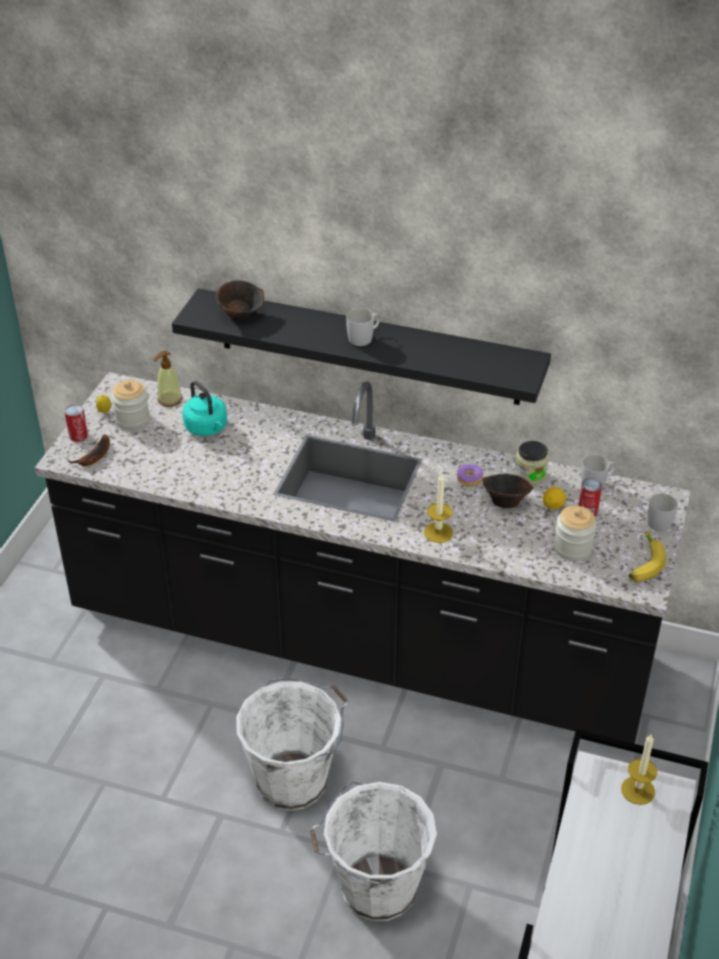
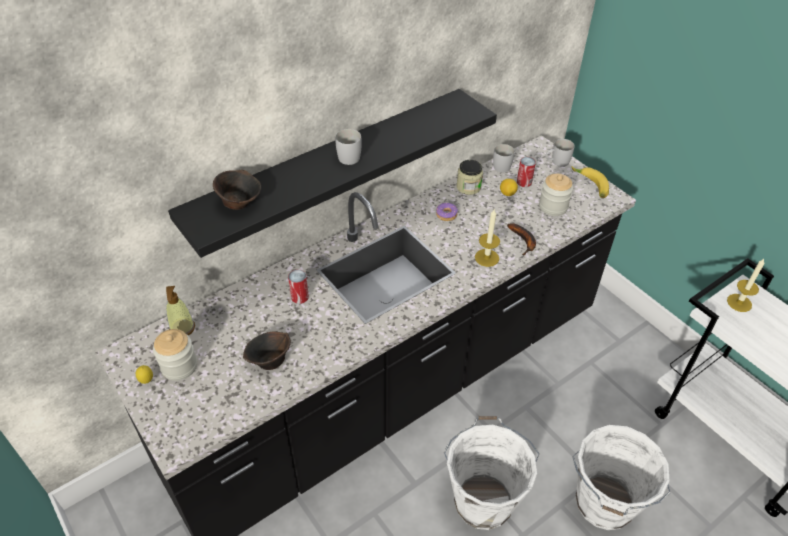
camera: 55 degrees left, 5 degrees up
can [64,404,88,442] -> can moved to [288,269,309,304]
banana [68,434,110,466] -> banana moved to [507,223,536,255]
turquoise kettle [182,381,227,436] -> none
brown bowl [483,474,534,508] -> brown bowl moved to [243,331,291,370]

